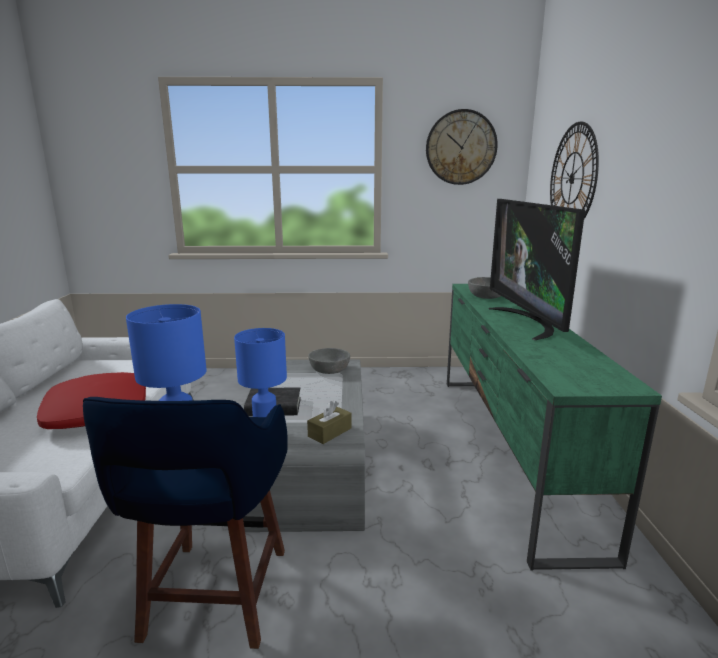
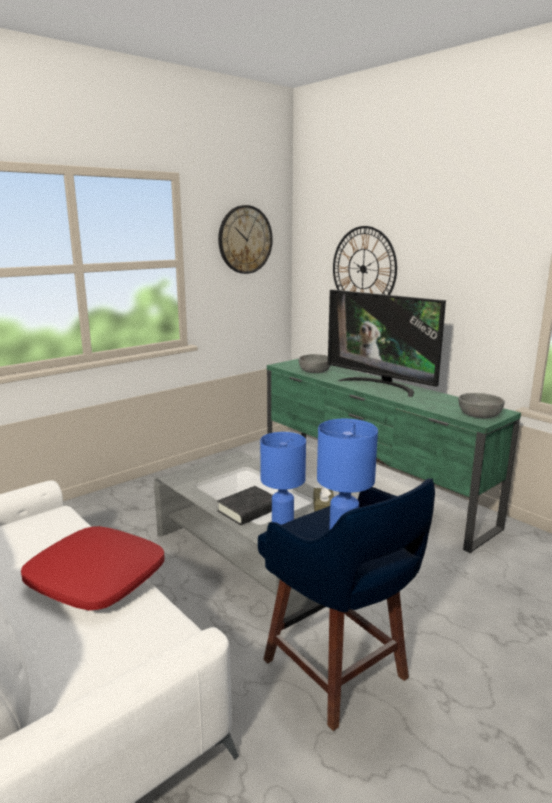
camera: 40 degrees left, 0 degrees up
grey bowl [308,348,350,374] -> grey bowl moved to [458,393,505,418]

